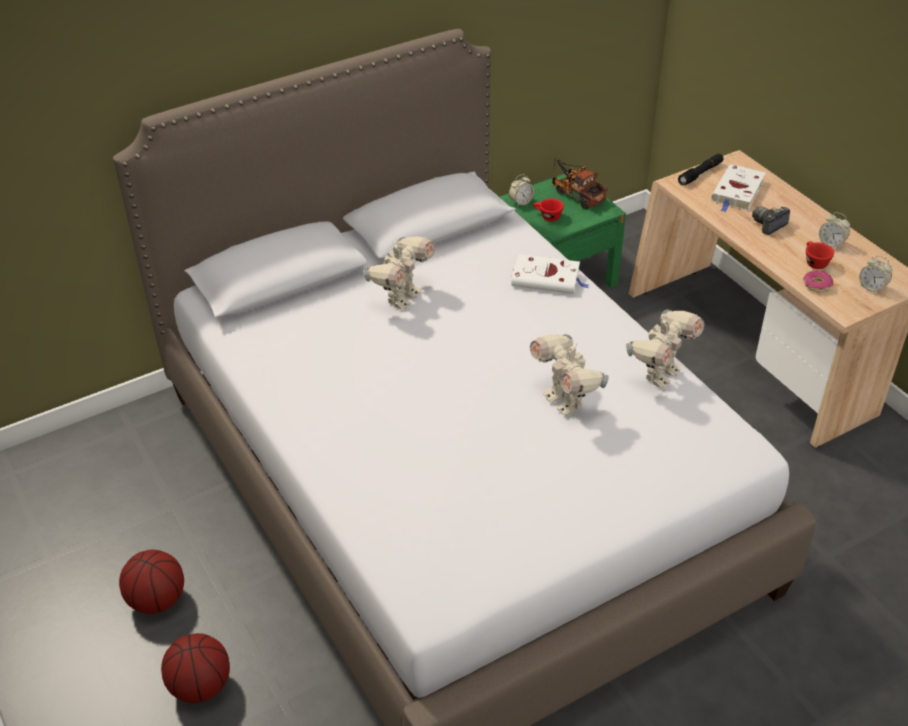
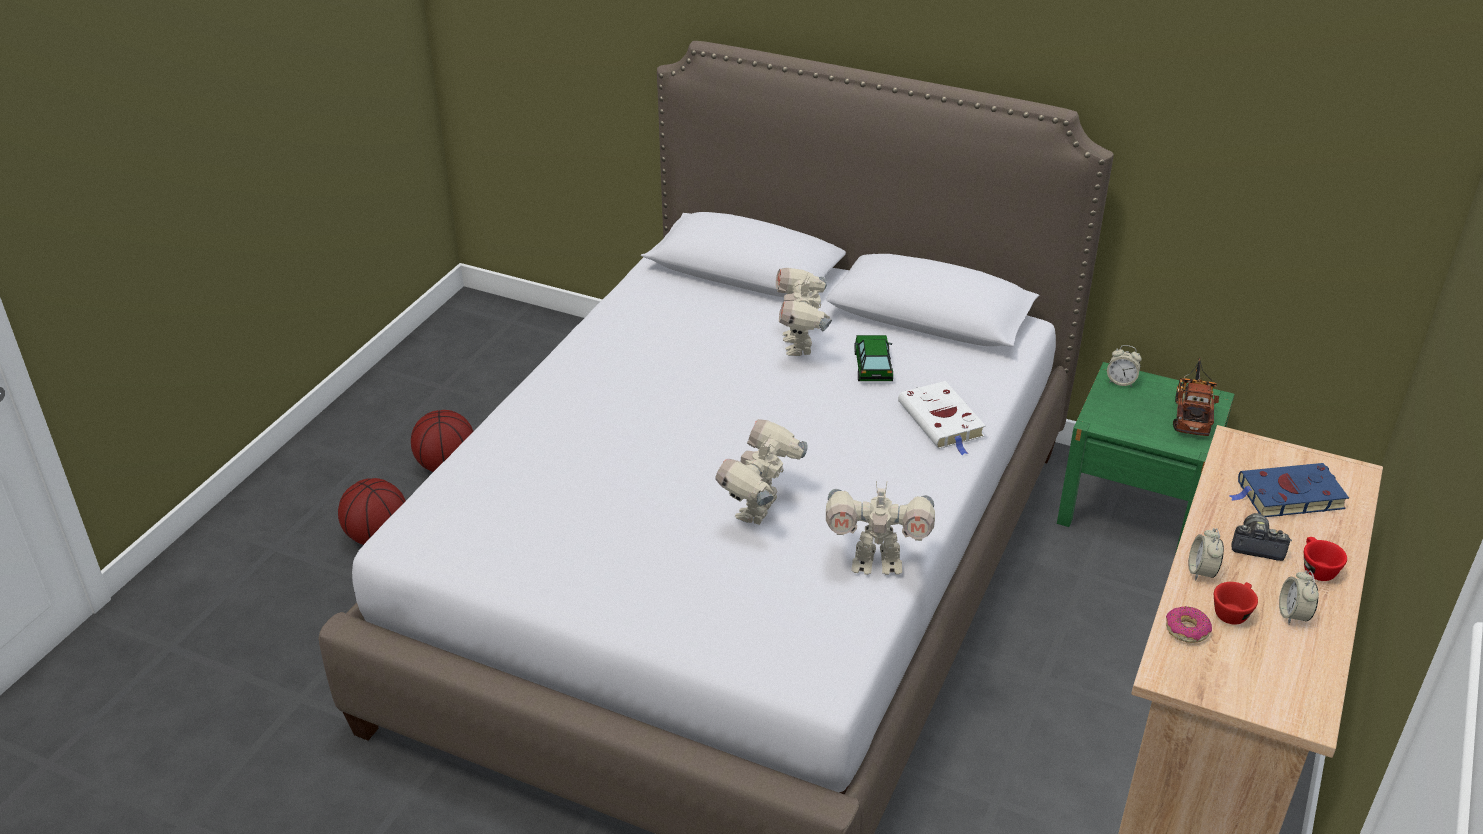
camera: 55 degrees right, 5 degrees down
toy robot [363,236,435,310] -> toy robot turned 90 degrees clockwise [776,268,832,356]
red cup [533,198,564,221] -> red cup moved to [1304,537,1347,581]
black flashlight [678,154,724,186] -> none
white book [711,164,766,213] -> blue book [1230,463,1349,517]
alarm clock [859,255,893,294] -> alarm clock moved to [1188,528,1224,580]
none -> toy car [854,335,893,381]

